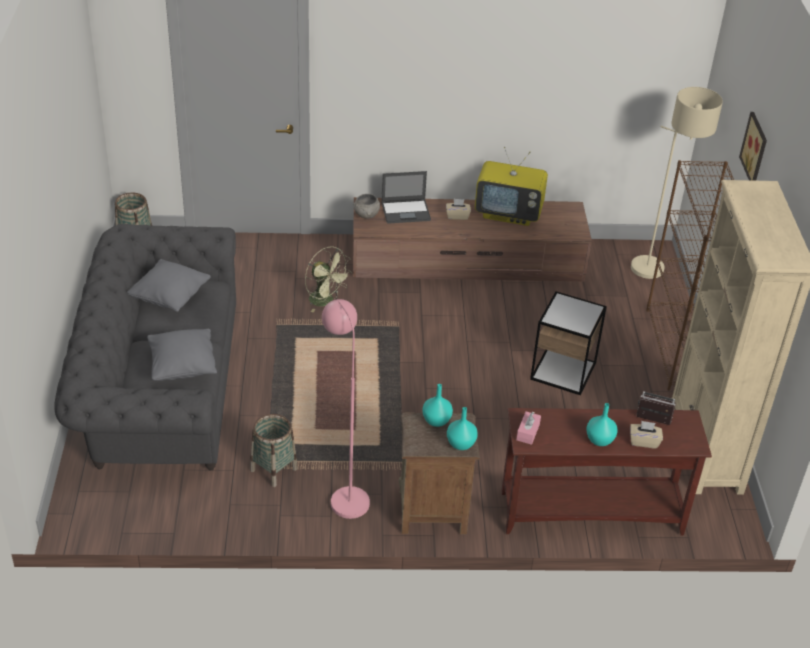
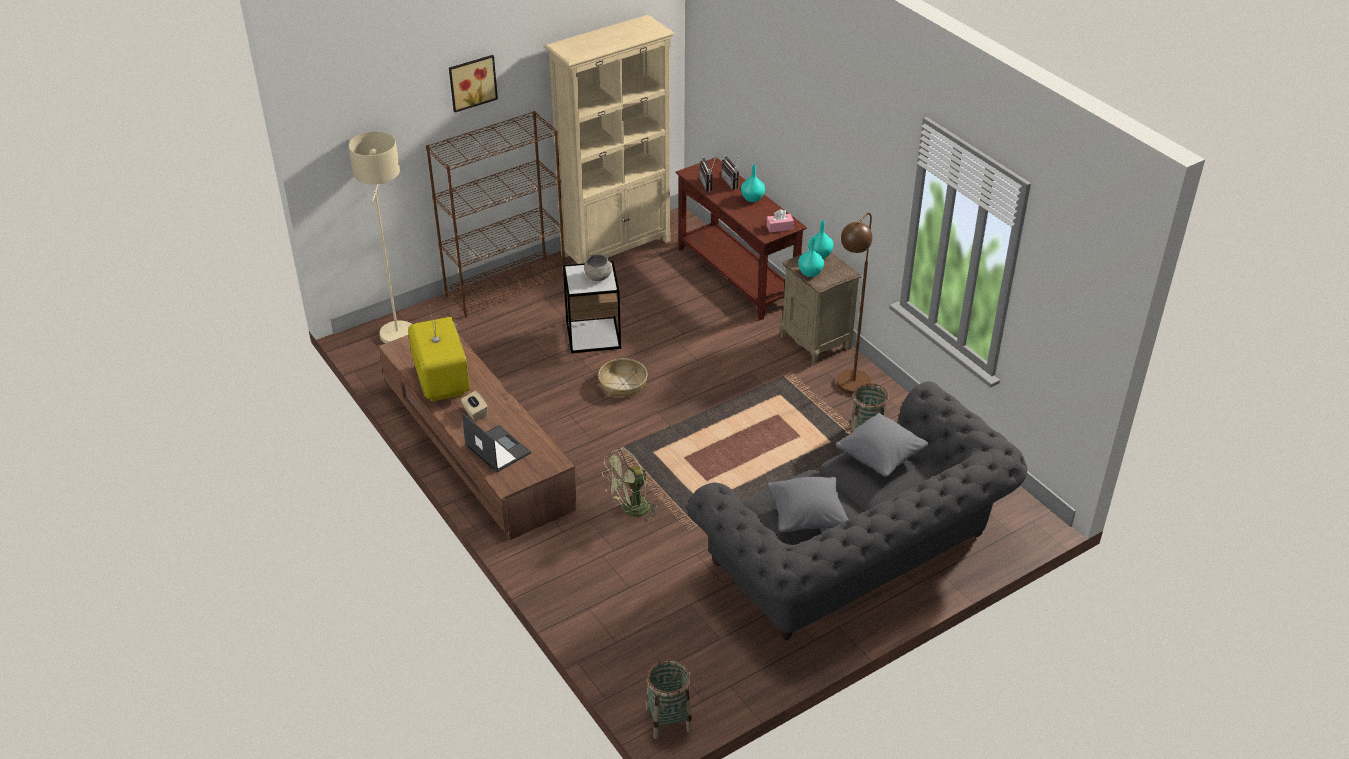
camera: 120 degrees left, 0 degrees up
green fan [305,247,352,312] -> green fan turned 135 degrees counterclockwise [602,448,659,523]
pink floor lamp [322,299,370,519] -> brown floor lamp [837,213,872,394]
grey bowl [354,194,380,219] -> grey bowl moved to [584,254,612,281]
beige tissue box [630,421,663,449] -> radio [721,155,739,190]
none -> basket [598,359,647,398]

